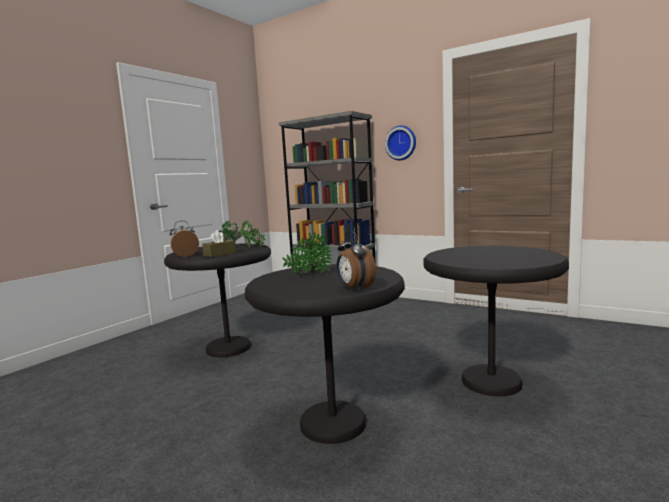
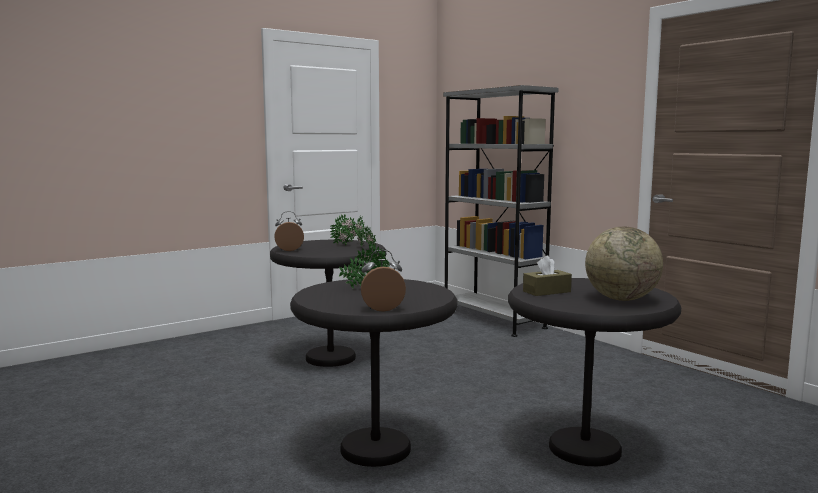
camera: 20 degrees right, 0 degrees up
brown tissue box [202,230,236,257] -> brown tissue box moved to [523,255,572,296]
alarm clock [337,231,376,291] -> alarm clock turned 90 degrees clockwise [361,250,406,312]
wall clock [385,126,416,160] -> none
none -> globe [585,227,663,301]

